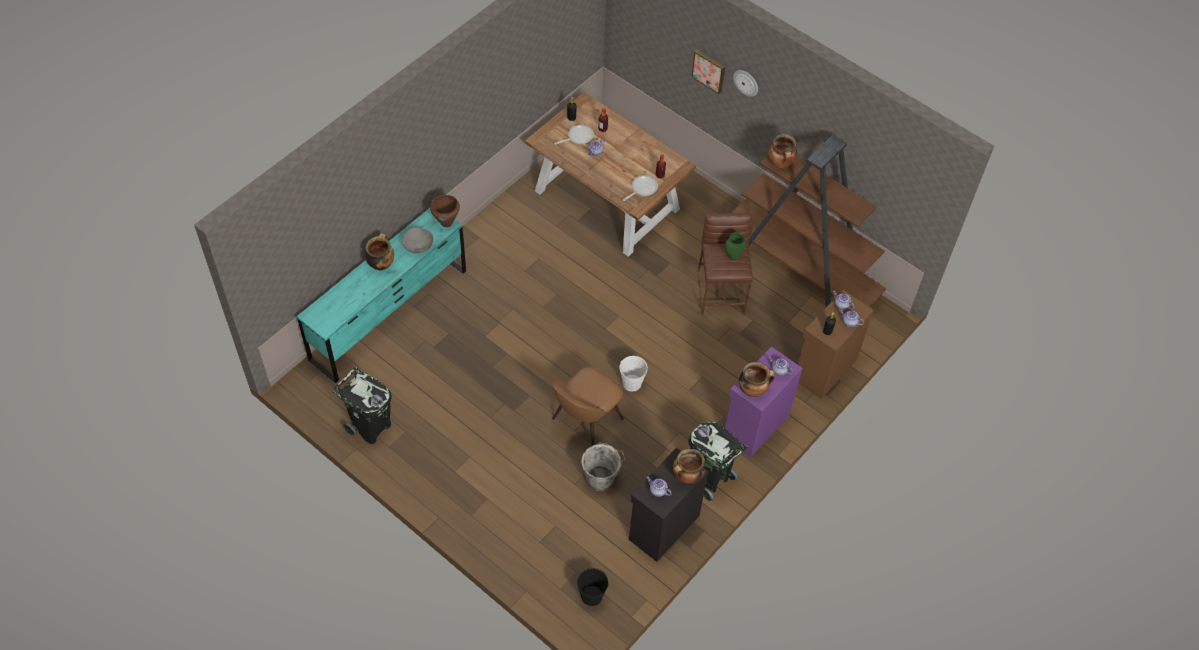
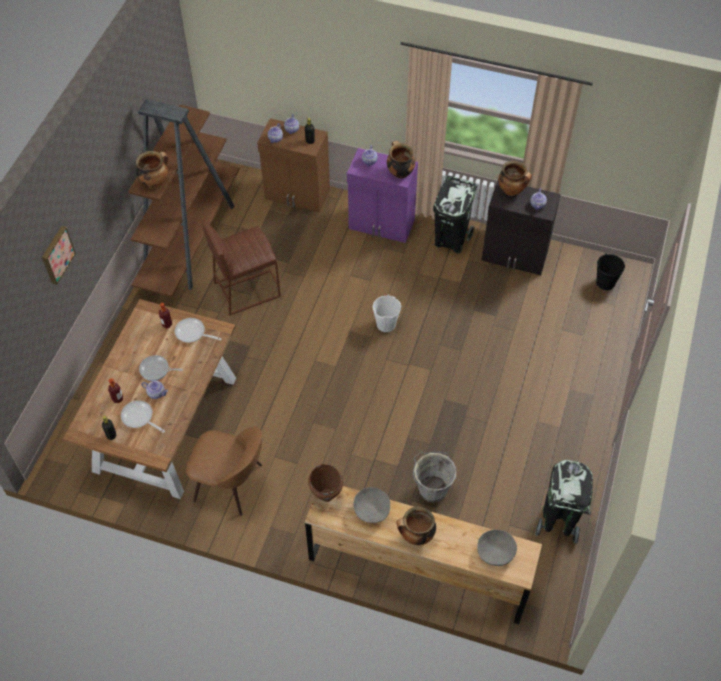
camera: 110 degrees left, 0 degrees up
turquoise dresser [297,208,466,383] -> brown dresser [305,486,542,624]
brown chair [552,366,624,446] -> brown chair moved to [186,426,262,516]
grey bucket [581,442,625,491] -> grey bucket moved to [413,452,457,503]
green vase [725,232,746,260] -> none
wall clock [733,70,758,97] -> none
none -> frying pan [139,355,183,381]
none -> grey bowl [477,530,517,566]

